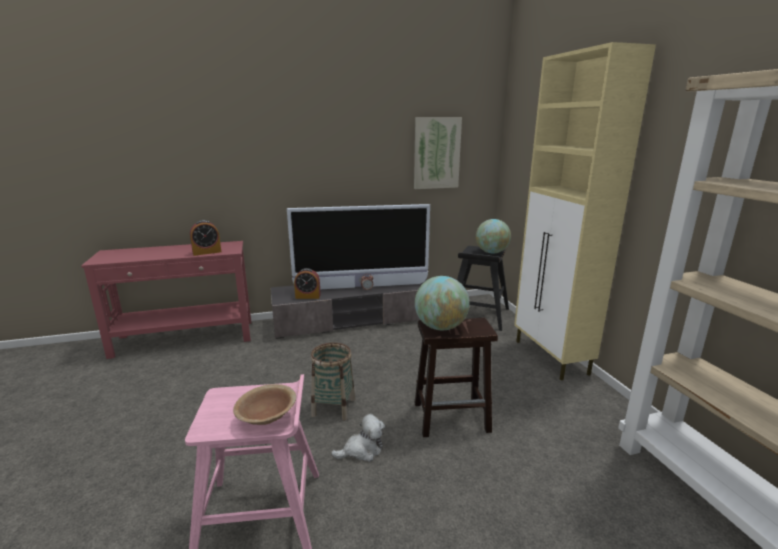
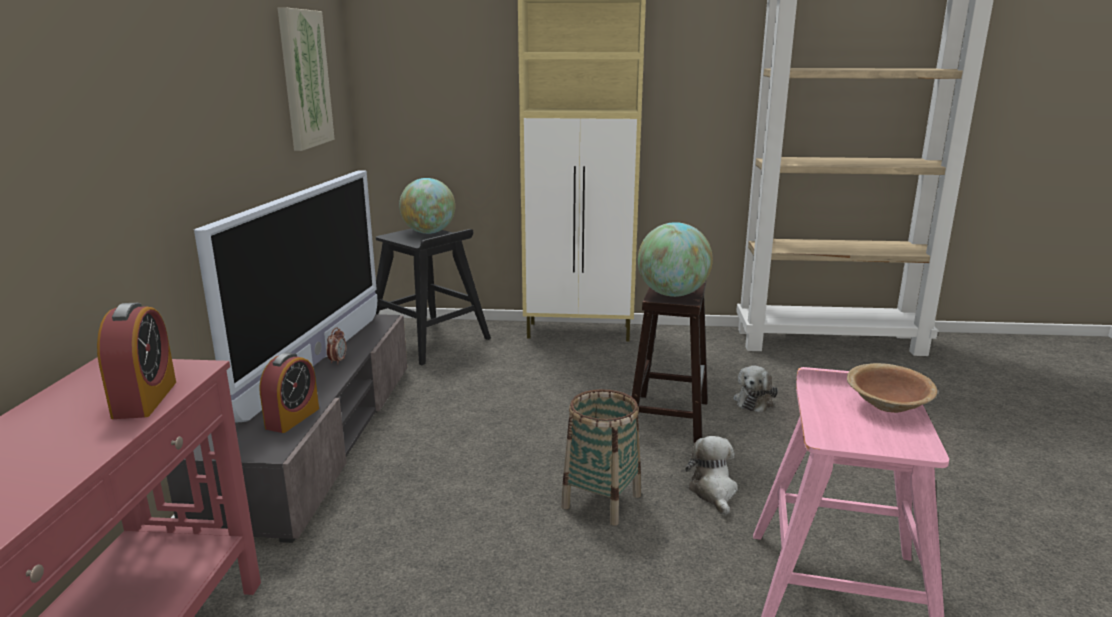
camera: 70 degrees left, 0 degrees up
none -> plush toy [733,366,778,413]

